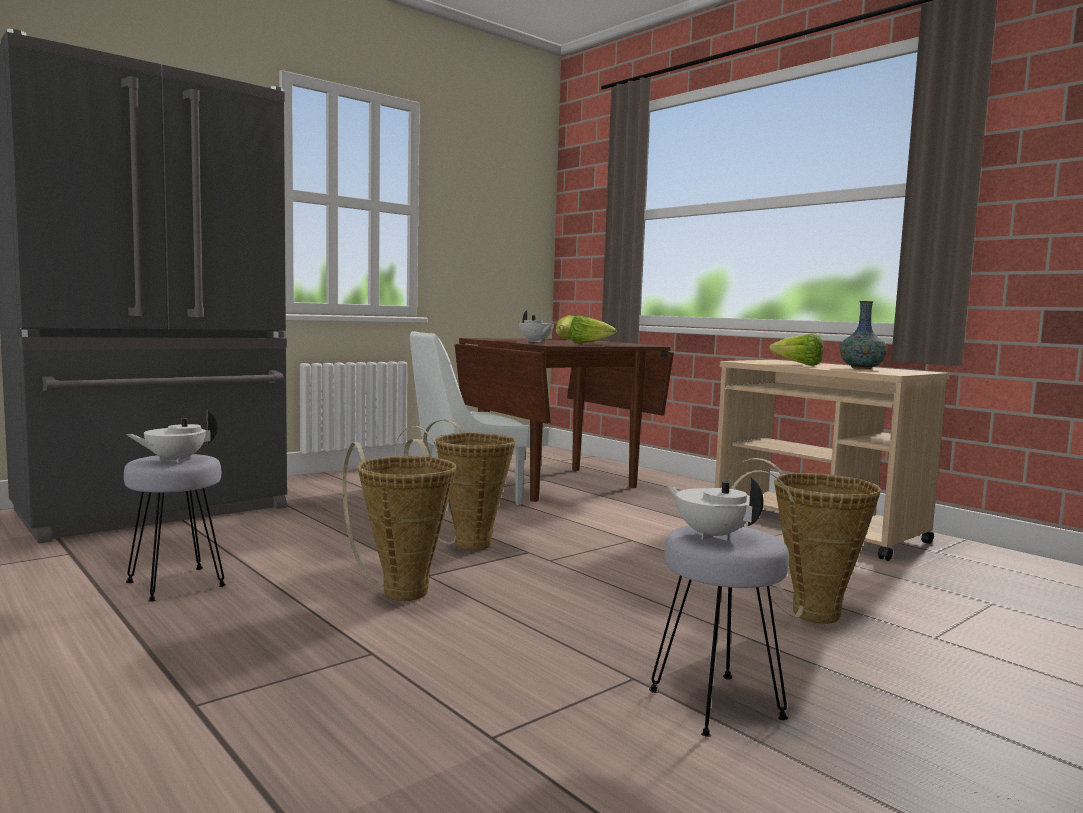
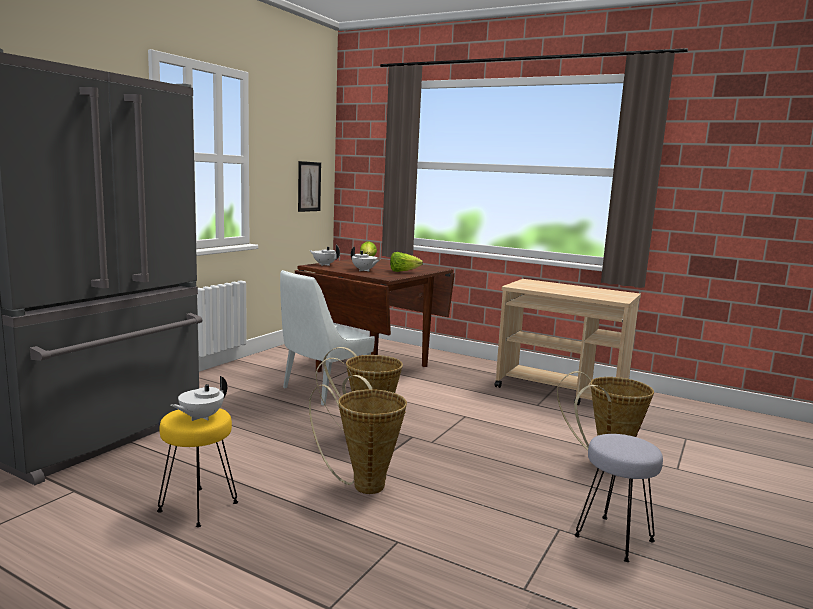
camera: 20 degrees left, 5 degrees up
grey stool [124,454,226,601] -> yellow stool [157,408,238,527]
white teapot [667,477,764,541] -> white teapot moved to [309,244,340,266]
lettuce [769,333,824,366] -> none
vase [840,301,887,369] -> none
none -> picture [298,161,321,212]

